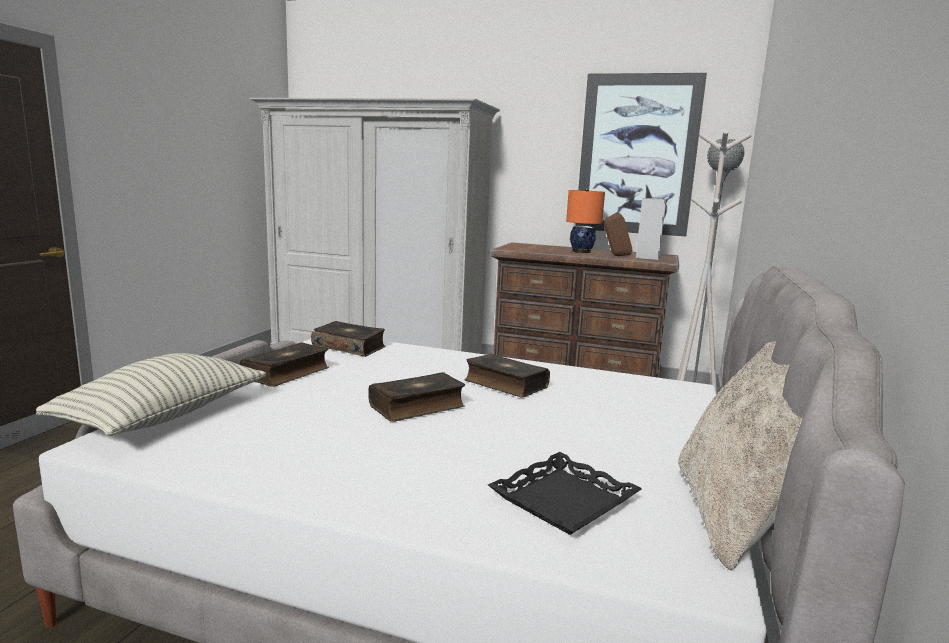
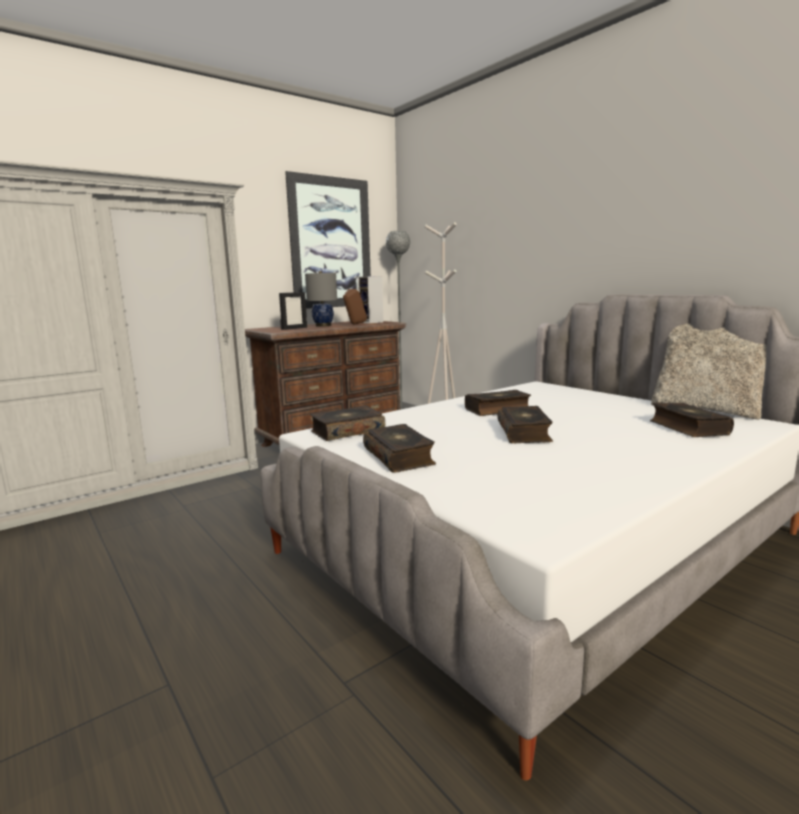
camera: 55 degrees left, 0 degrees up
pillow [36,353,266,436] -> none
black tray [488,452,642,535] -> book [650,403,734,437]
orange table lamp [566,188,605,253] -> grey table lamp [305,271,337,327]
none -> picture frame [279,292,307,330]

